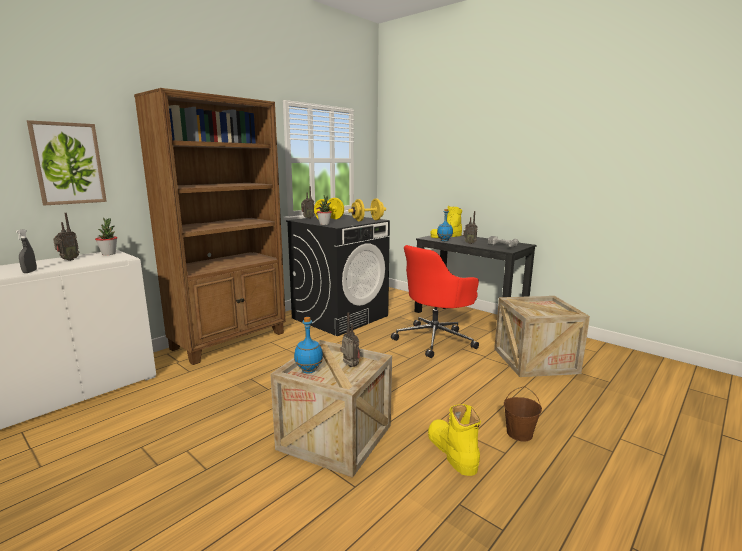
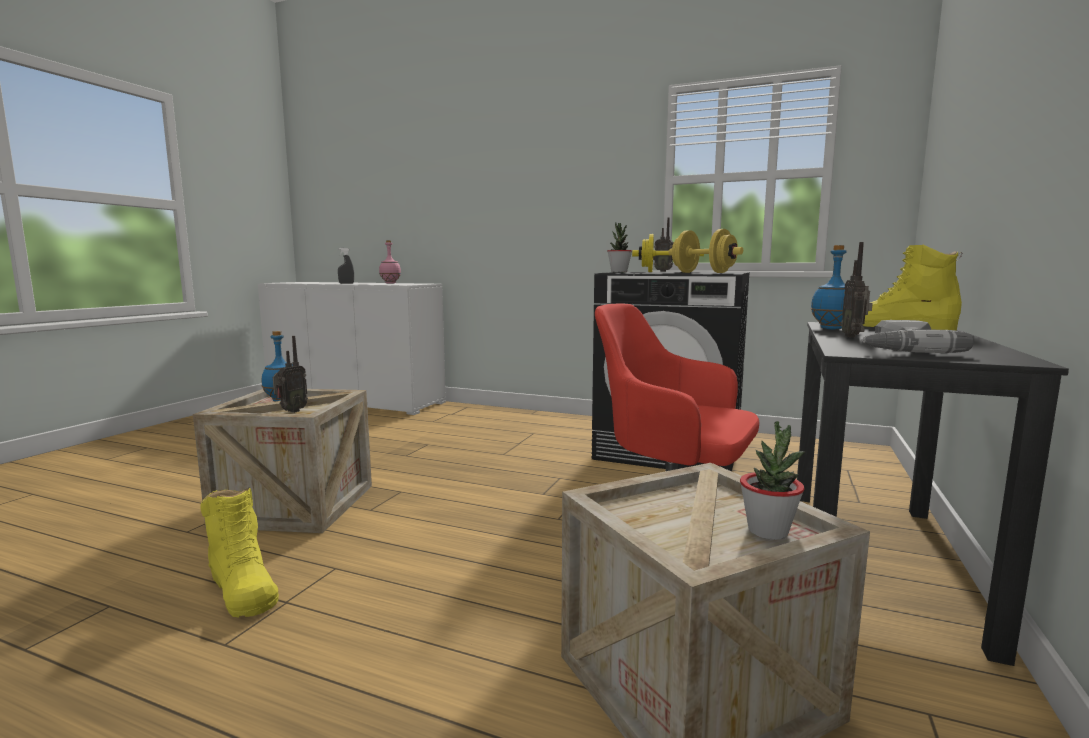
camera: 70 degrees right, 5 degrees down
picture [27,120,107,206] -> none
radio [53,213,79,261] -> pink bottle [379,240,401,284]
potted plant [95,218,117,255] -> potted plant moved to [740,421,805,540]
brown bookcase [134,88,286,365] -> none
yellow boot [428,404,481,476] -> yellow boot turned 90 degrees clockwise [200,487,279,617]
brown bucket [504,386,542,442] -> none

